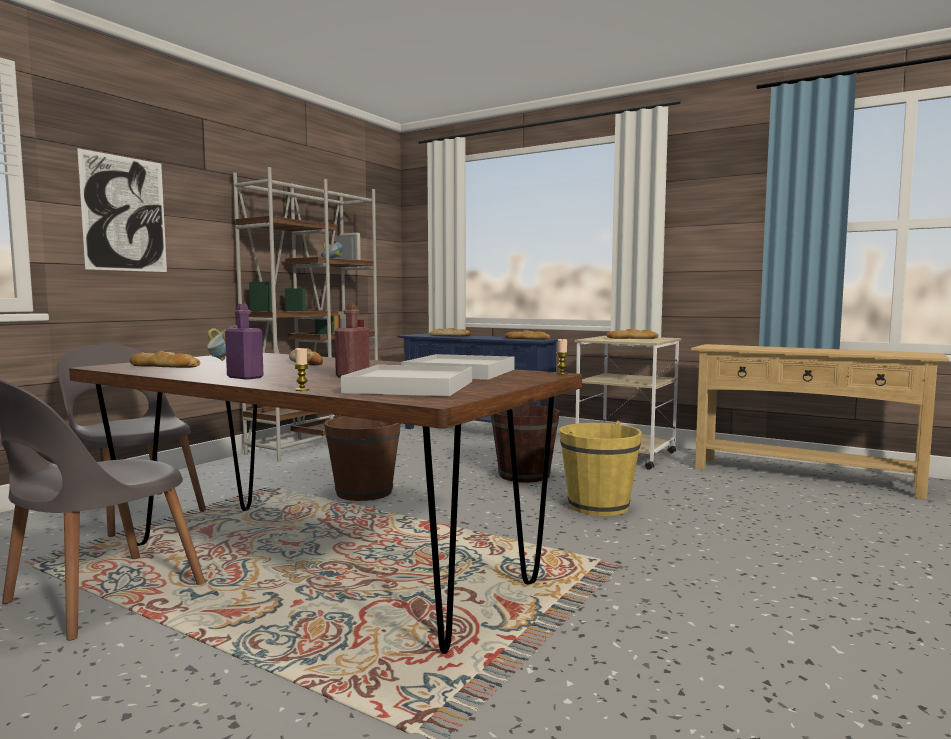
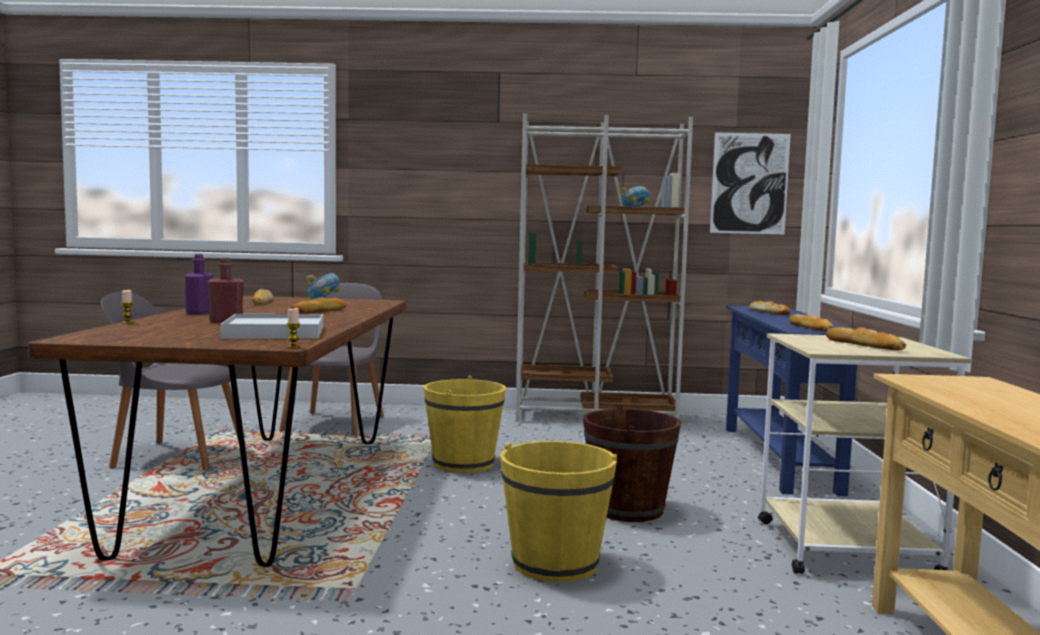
camera: 60 degrees right, 0 degrees up
picture [77,148,167,272] -> picture moved to [710,133,791,234]
brown bucket [324,415,401,501] -> yellow bucket [424,376,506,473]
white tray [341,365,472,396] -> none

